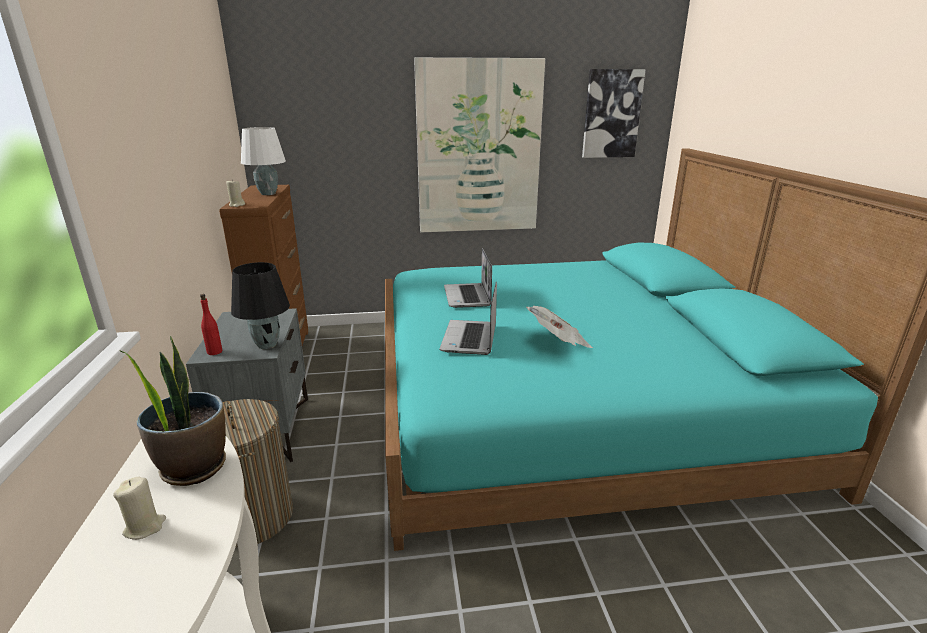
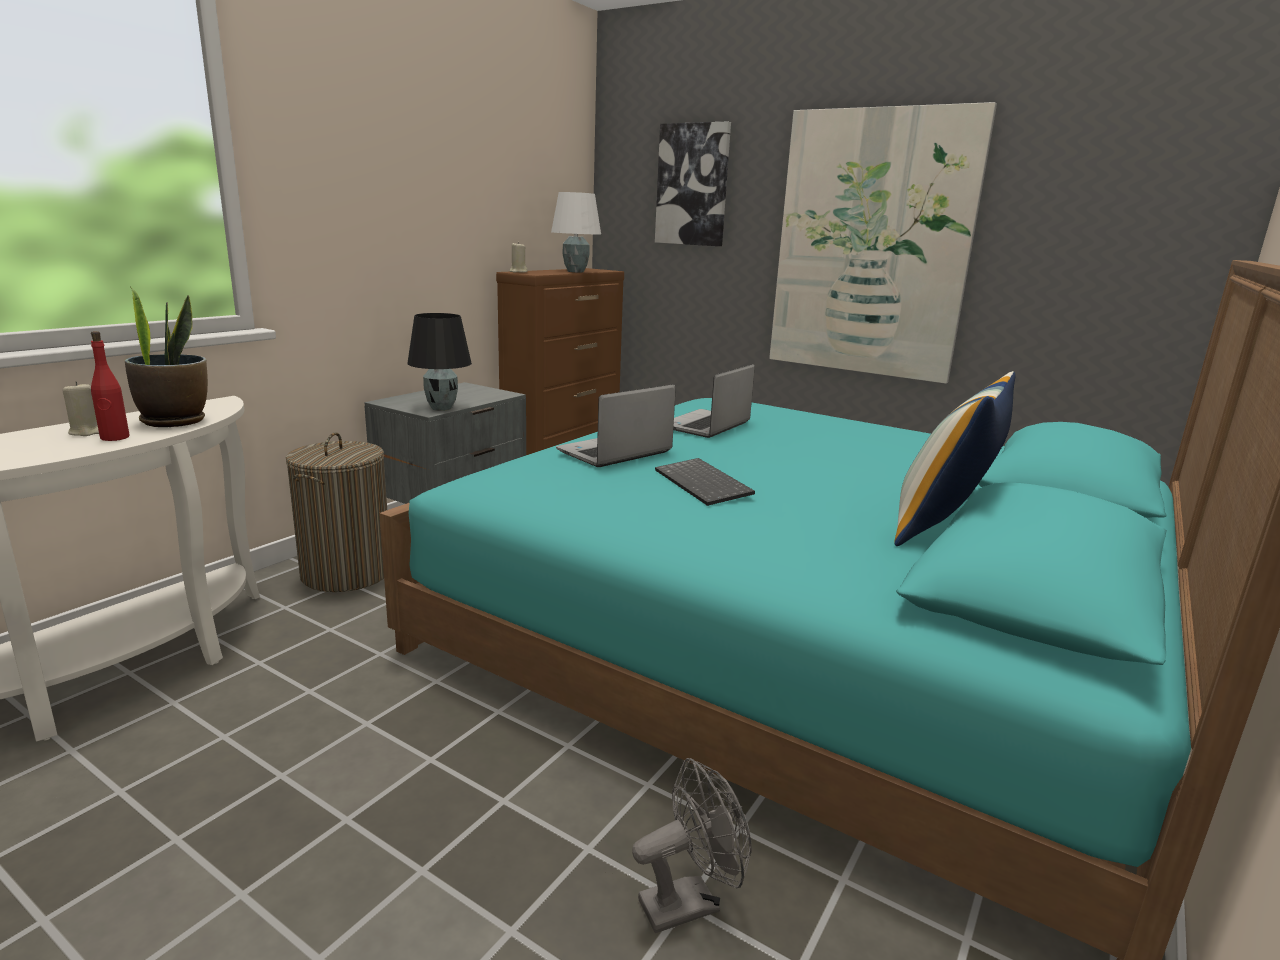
camera: 40 degrees right, 5 degrees down
red bottle [200,294,222,355] -> red bottle moved to [91,331,130,441]
newspaper [527,306,593,348] -> keyboard [655,458,755,506]
picture [582,69,646,158] -> picture moved to [655,121,731,246]
none -> grey fan [632,758,752,933]
none -> pillow [894,371,1015,546]

